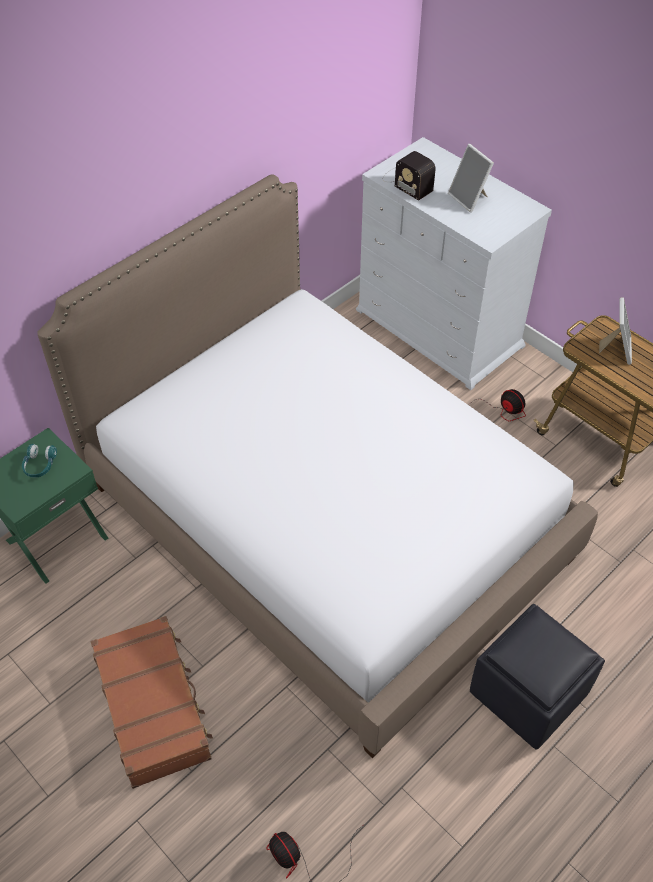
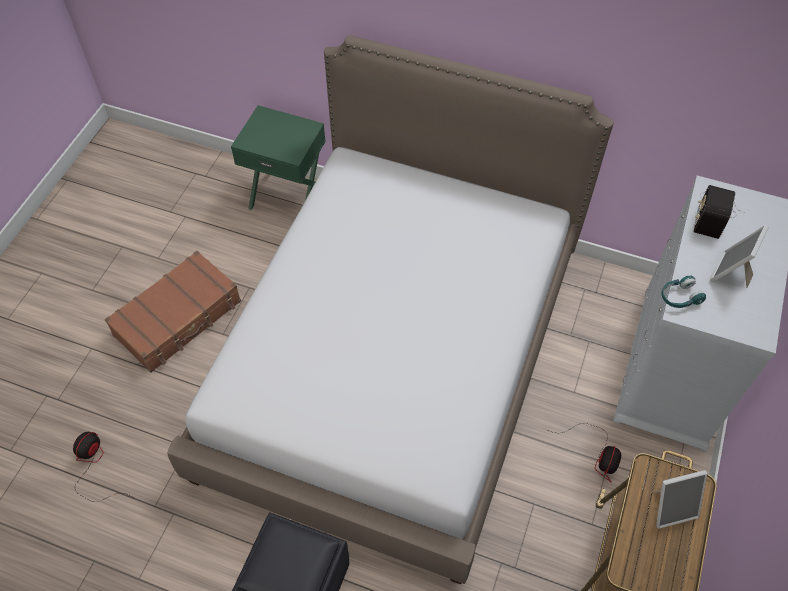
camera: 65 degrees right, 5 degrees up
turquoise headphones [22,444,57,478] -> turquoise headphones moved to [661,275,706,308]

